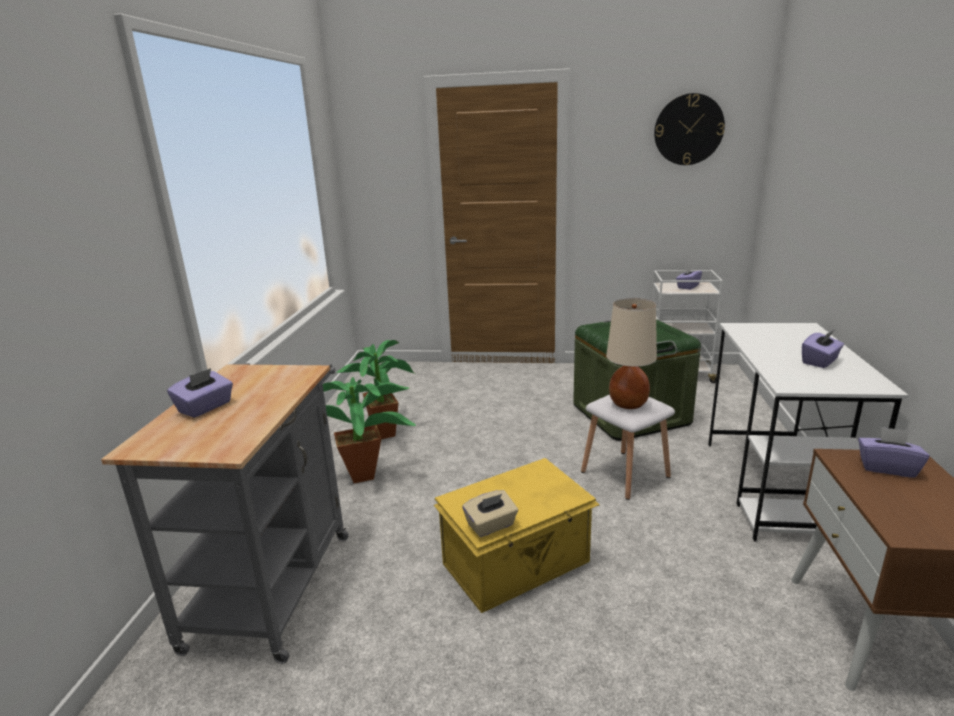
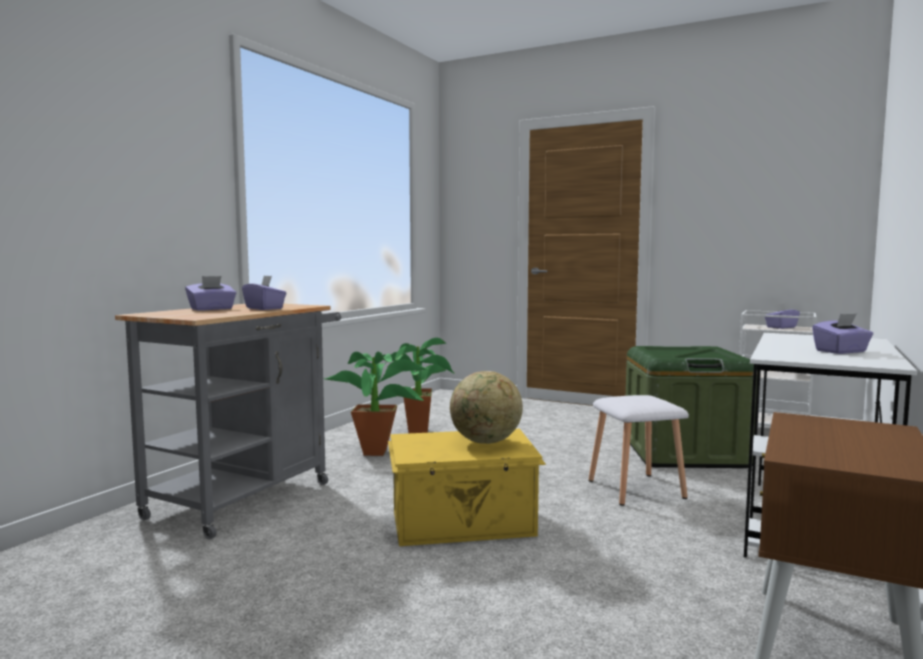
camera: 20 degrees right, 15 degrees down
beige tissue box [462,490,518,537] -> none
beige table lamp [606,298,657,409] -> none
wall clock [654,93,725,165] -> none
purple tissue box [858,427,929,478] -> purple tissue box moved to [242,276,287,310]
none -> globe [450,371,523,444]

